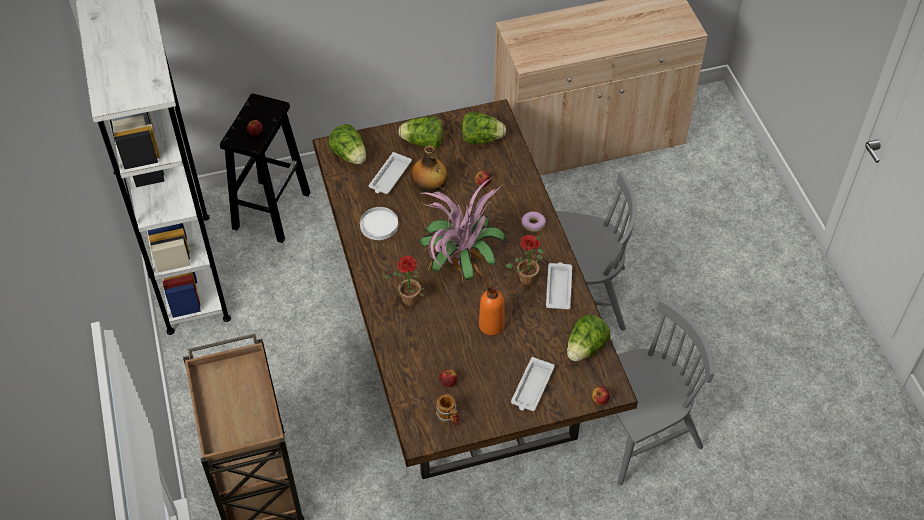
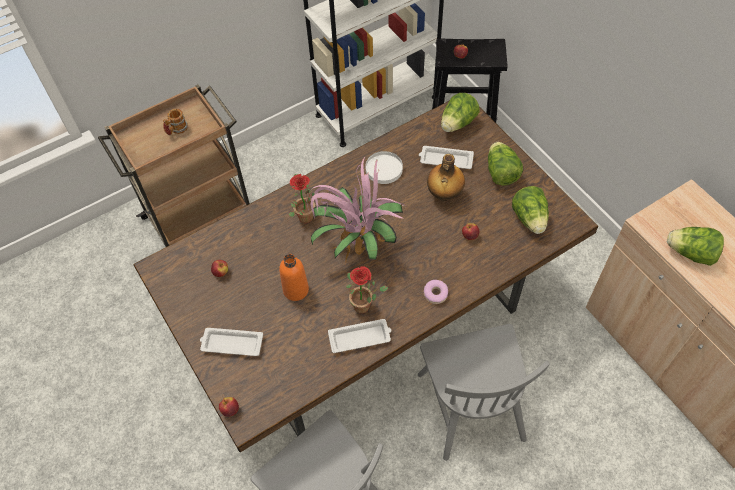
camera: 75 degrees right, 5 degrees up
mug [436,394,460,426] -> mug moved to [163,109,188,135]
lettuce [567,315,610,361] -> lettuce moved to [667,227,724,266]

